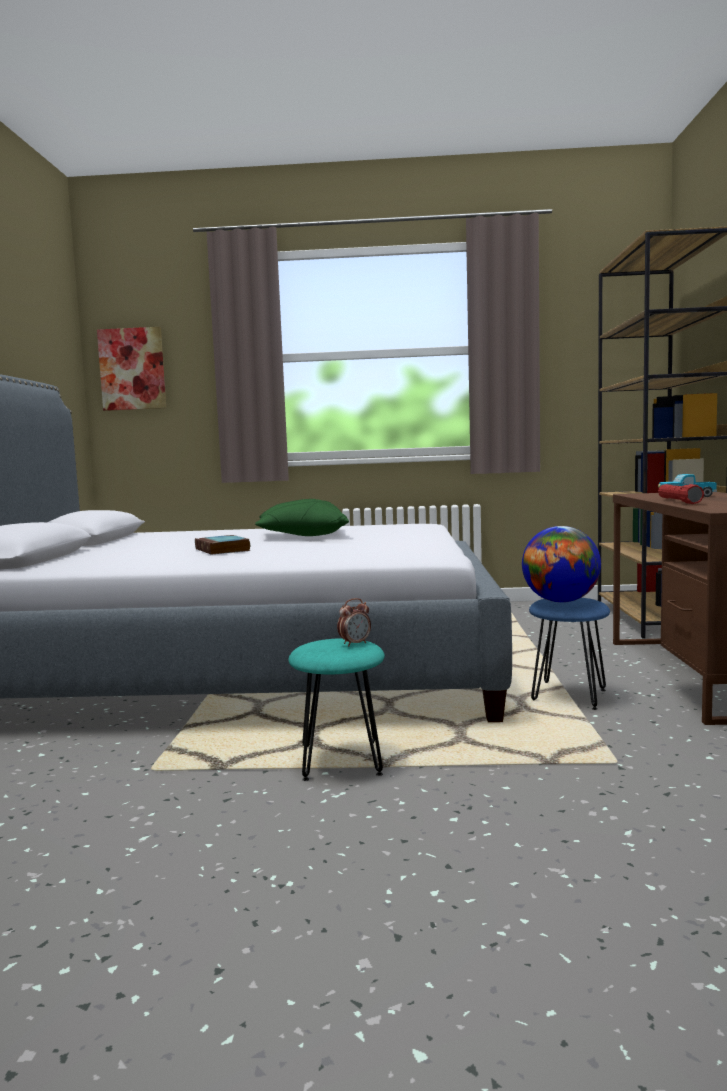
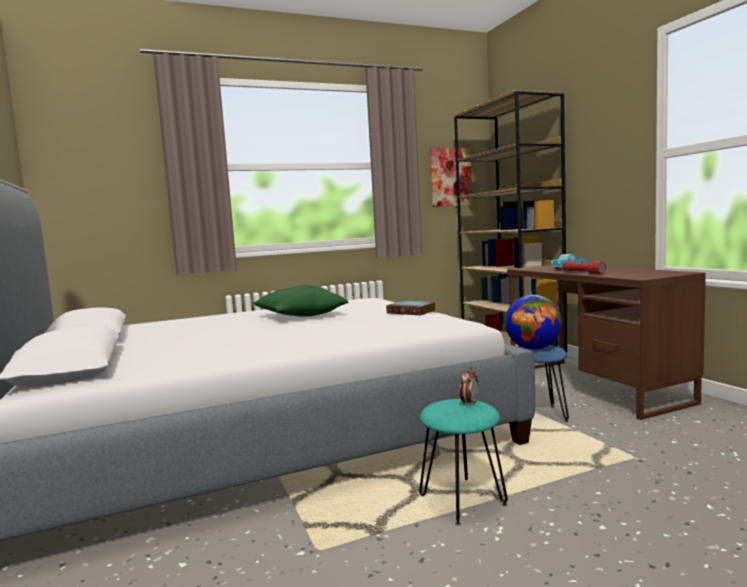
camera: 25 degrees left, 0 degrees up
picture [97,327,166,411] -> picture moved to [430,148,473,207]
book [195,535,250,555] -> book moved to [386,301,436,315]

